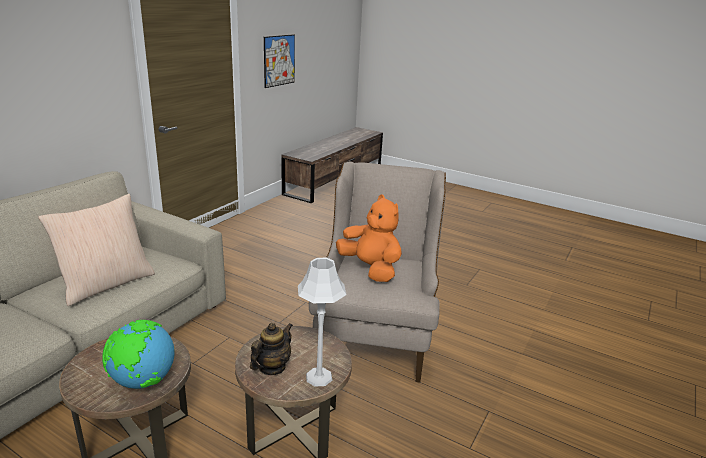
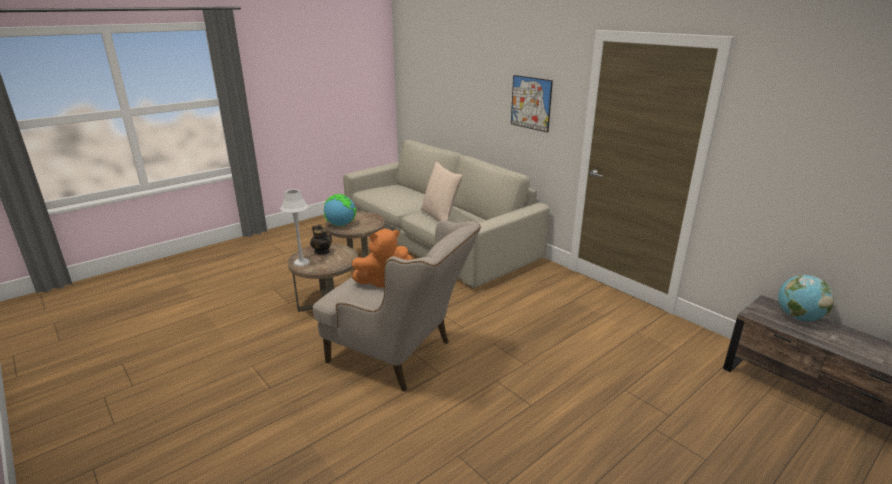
camera: 110 degrees right, 0 degrees up
picture [264,34,295,88] -> picture moved to [511,75,553,133]
none -> globe [778,275,834,321]

